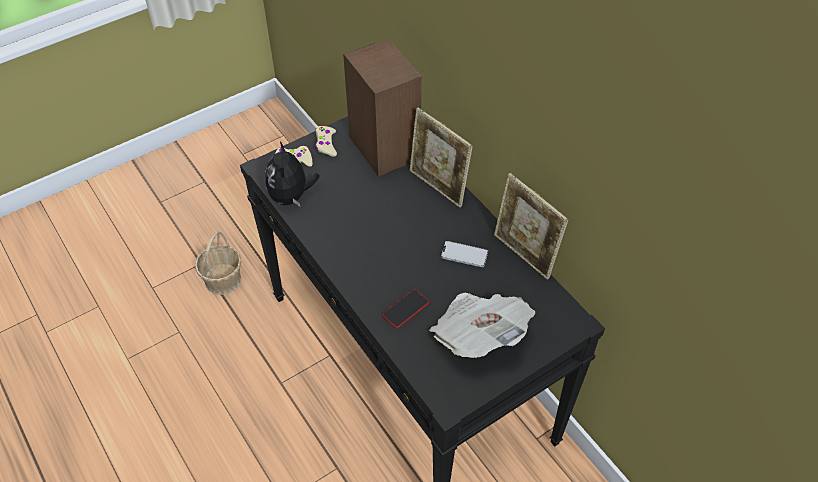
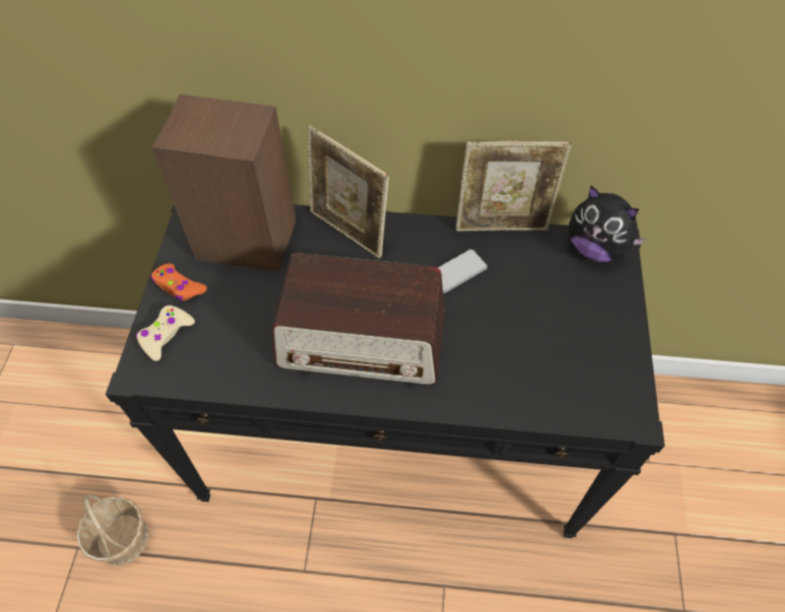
camera: 50 degrees left, 5 degrees up
plush toy [265,141,320,207] -> plush toy moved to [569,185,646,262]
beige game controller [315,126,337,157] -> orange game controller [151,263,207,301]
phone [382,289,429,328] -> none
picture frame [410,107,473,208] -> picture frame turned 45 degrees clockwise [308,125,389,259]
newspaper [429,293,535,358] -> none
none -> radio [272,253,444,385]

